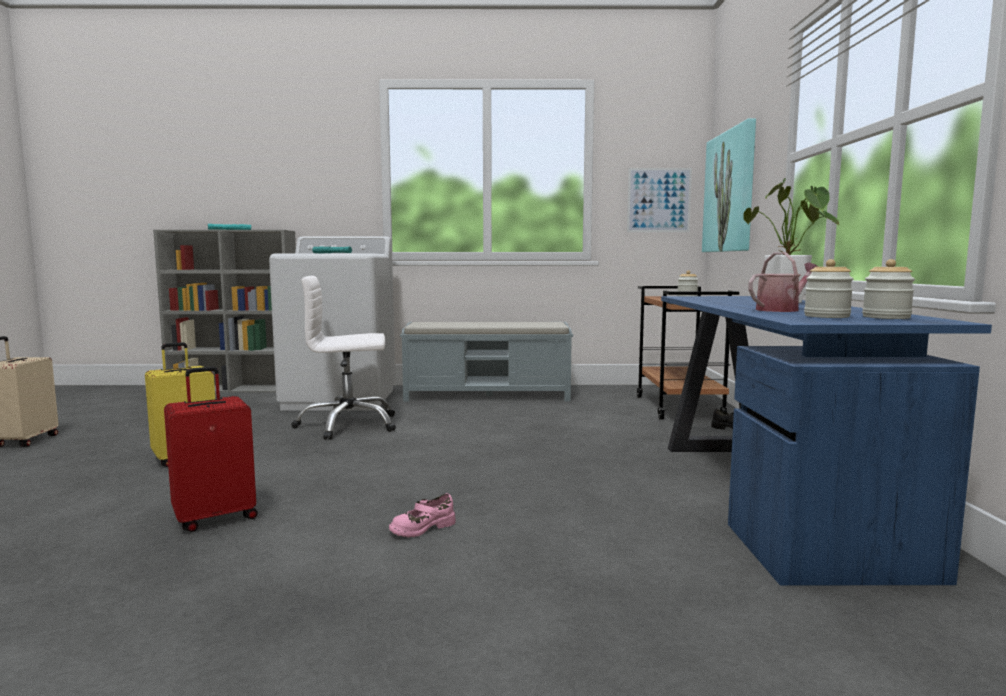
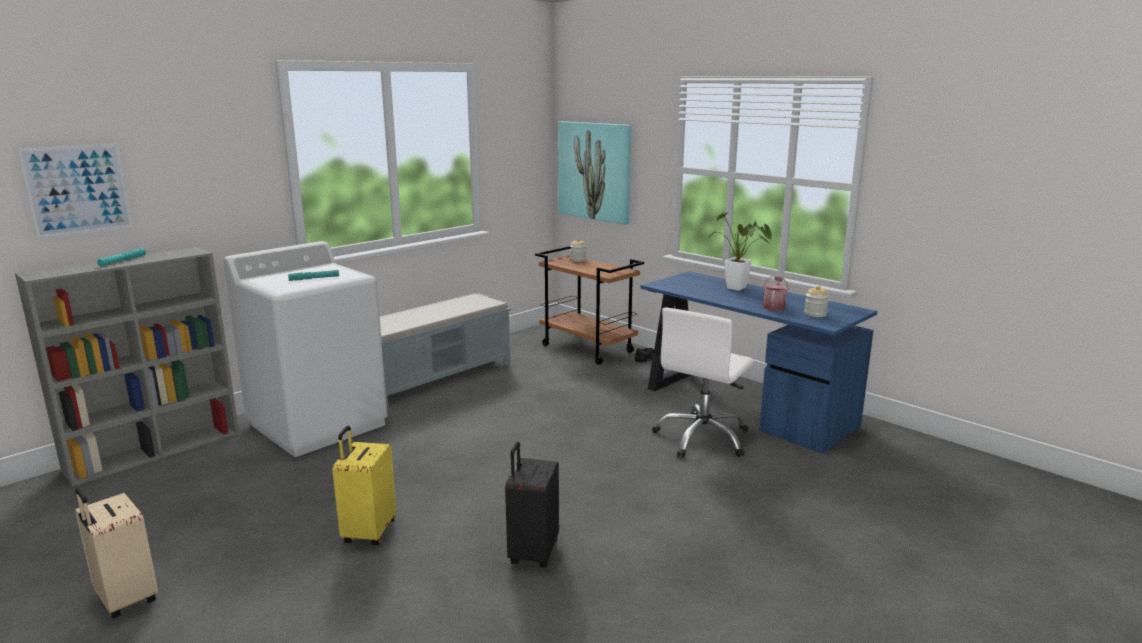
camera: 45 degrees left, 10 degrees up
red suitcase [164,366,258,532] -> black suitcase [505,441,559,568]
white office chair [291,276,396,440] -> white office chair moved to [652,308,754,458]
pink shoe [389,493,456,537] -> none
picture [627,168,692,232] -> picture moved to [17,144,133,238]
jar [862,259,915,319] -> none

